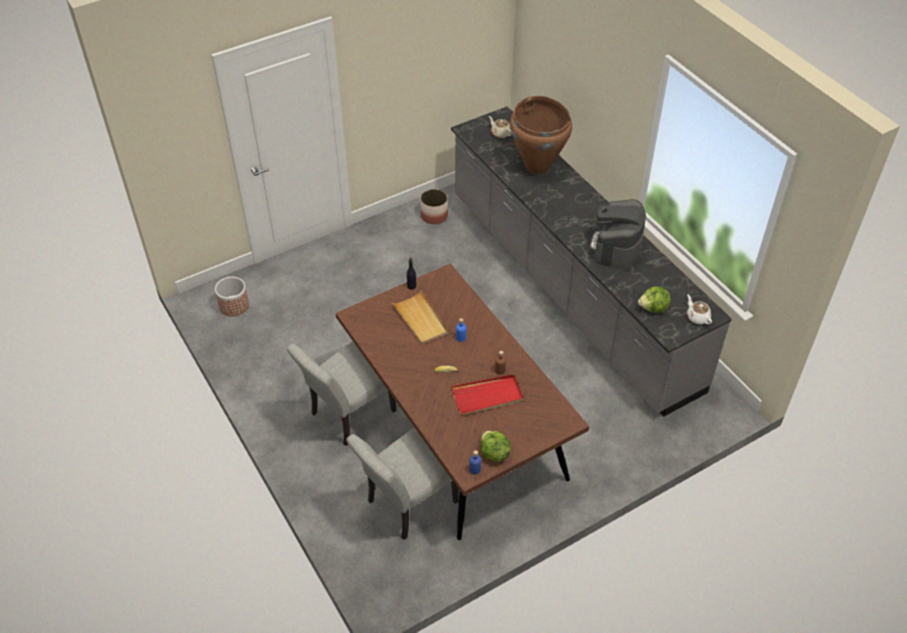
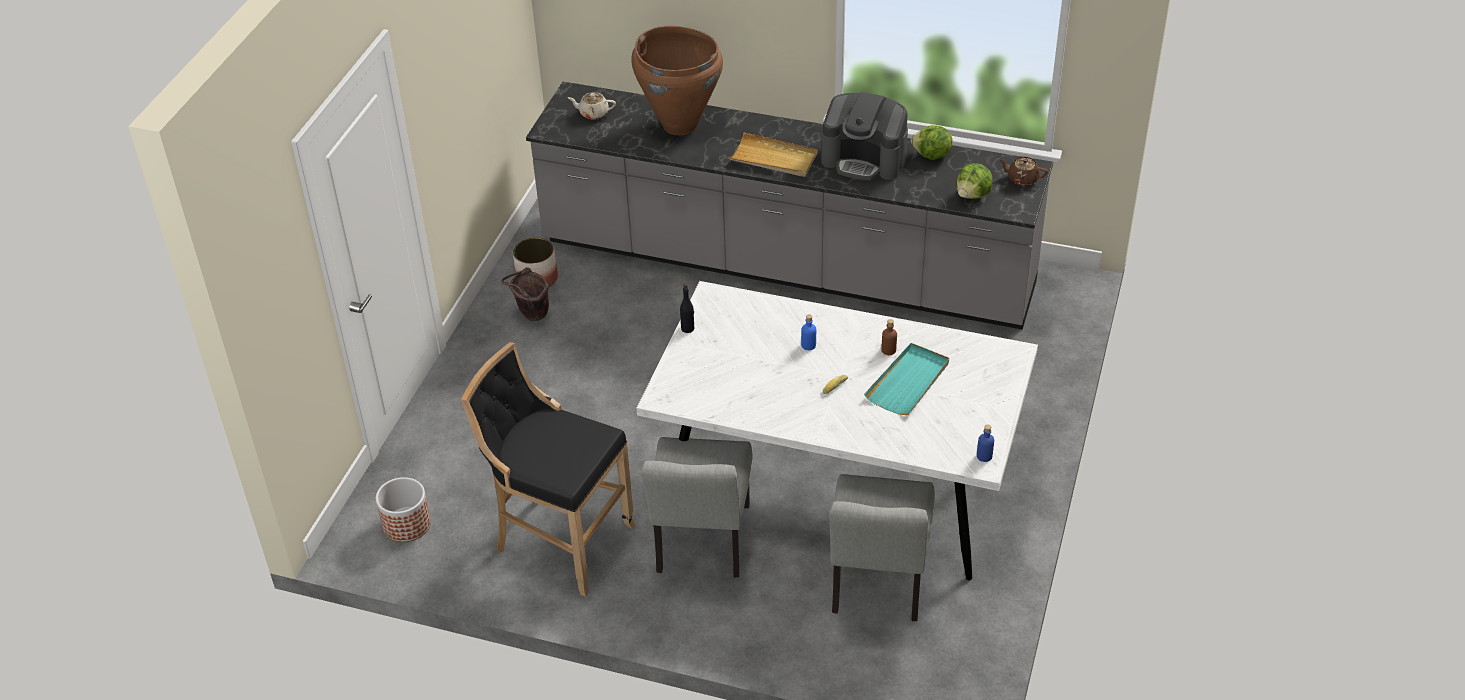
camera: 40 degrees left, 5 degrees down
brown dining table [336,264,589,540] -> white dining table [637,281,1038,581]
beige tray [391,290,448,345] -> beige tray moved to [729,132,818,177]
red tray [451,374,524,415] -> turquoise tray [864,343,949,415]
lettuce [480,431,511,462] -> lettuce moved to [911,125,952,160]
coffee machine [590,199,646,269] -> coffee machine turned 45 degrees counterclockwise [821,92,908,180]
white teapot [687,295,712,324] -> brown teapot [998,157,1048,186]
none -> black stool [461,342,636,597]
none -> brown bucket [501,267,549,321]

